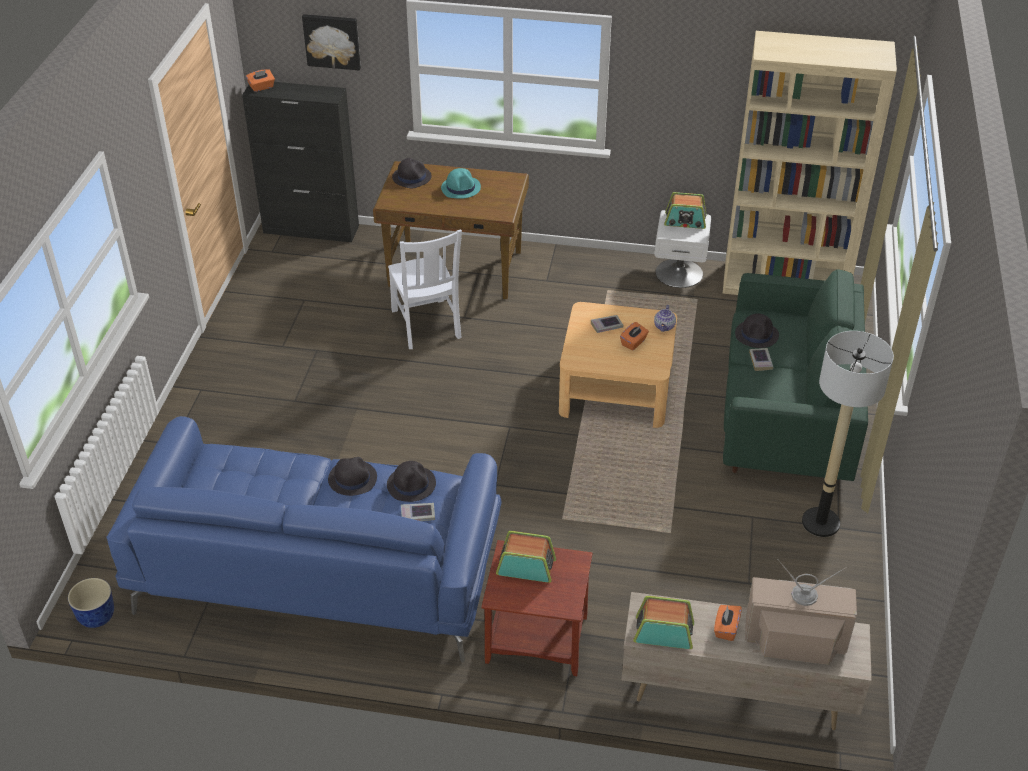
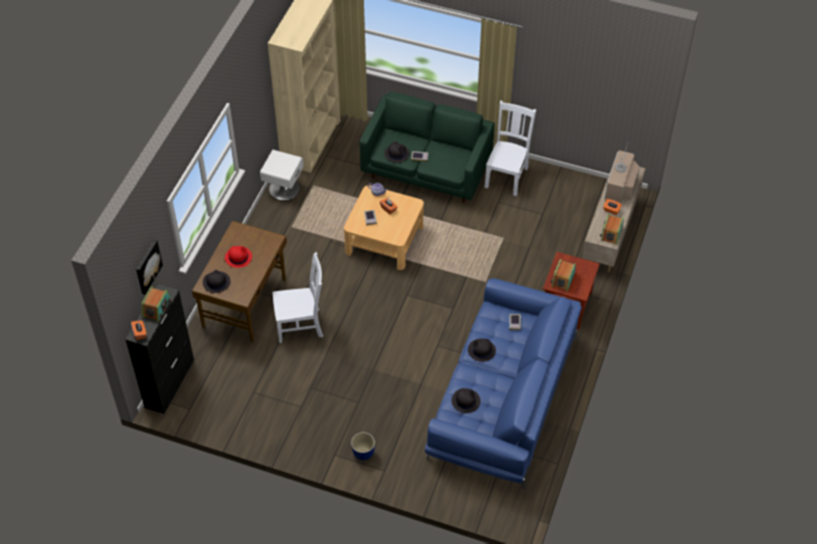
camera: 80 degrees left, 10 degrees up
planter [68,578,114,628] -> planter moved to [351,432,375,460]
black hat [387,461,436,502] -> black hat moved to [452,388,480,413]
turquoise hat [441,168,481,199] -> red hat [225,246,252,268]
radio [664,192,707,229] -> radio moved to [142,286,172,322]
floor lamp [802,331,894,537] -> white chair [484,101,536,196]

